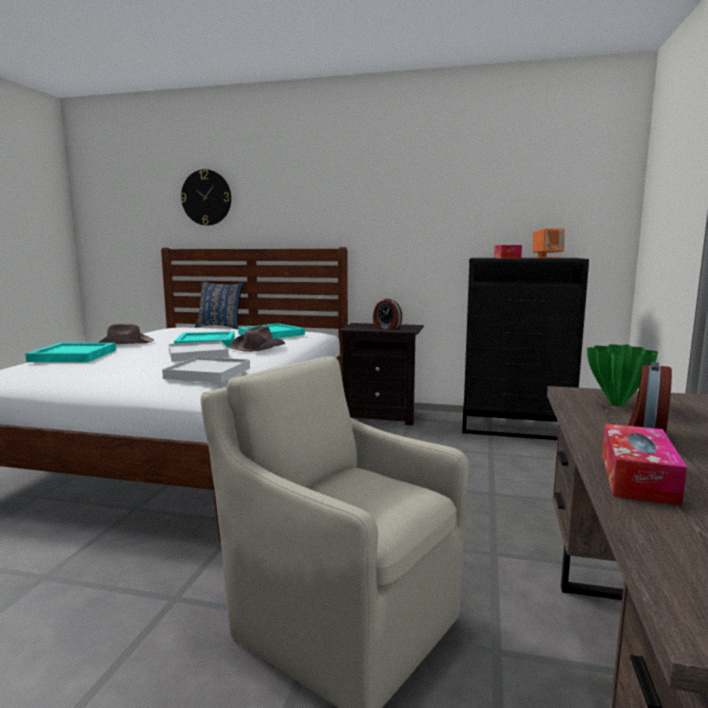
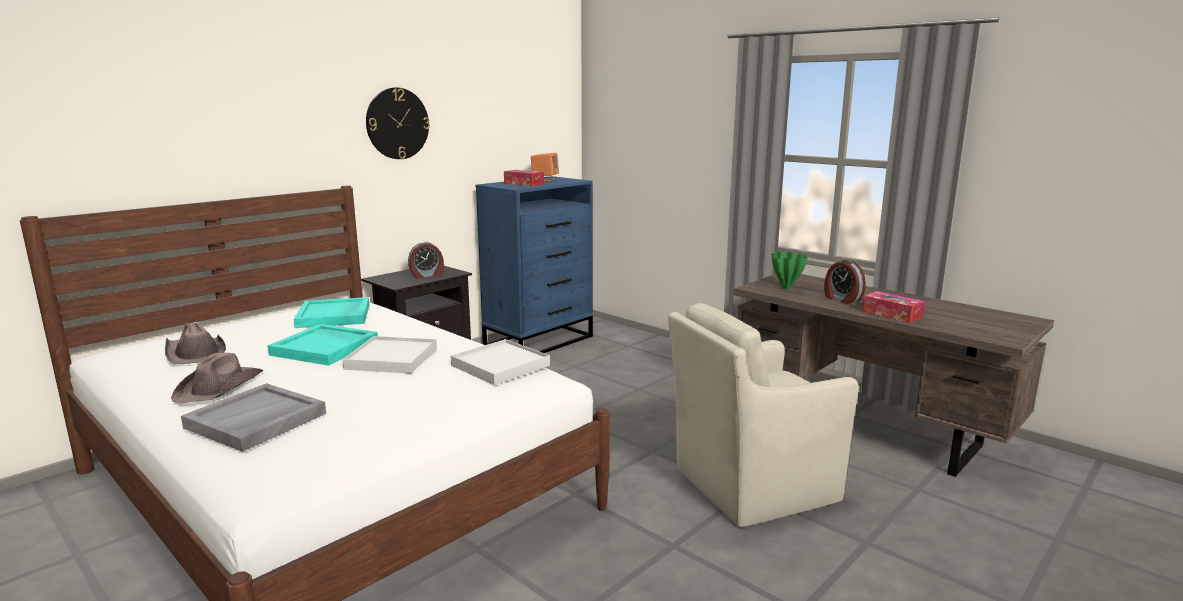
camera: 60 degrees left, 5 degrees up
turquoise tray [25,343,116,362] -> grey tray [181,383,326,452]
wall clock [180,169,231,225] -> wall clock moved to [366,88,430,159]
blue pillow [195,281,244,329] -> none
brown hat [230,325,286,352] -> brown hat moved to [165,322,226,364]
black dresser [462,258,589,440] -> blue dresser [476,176,593,353]

